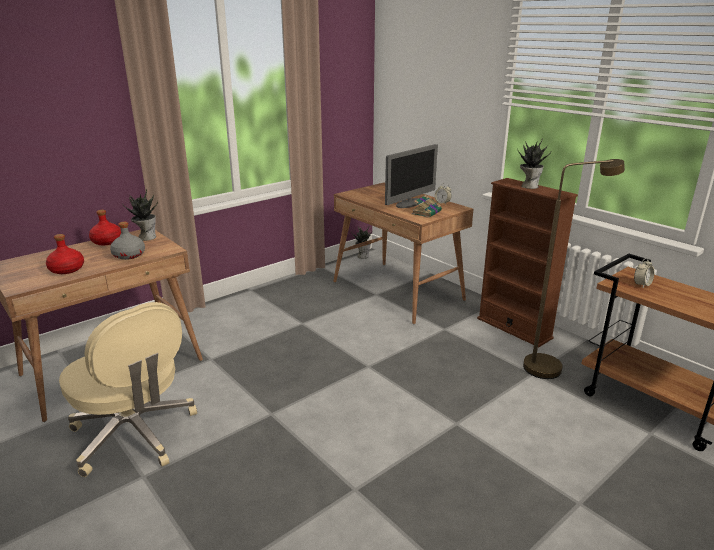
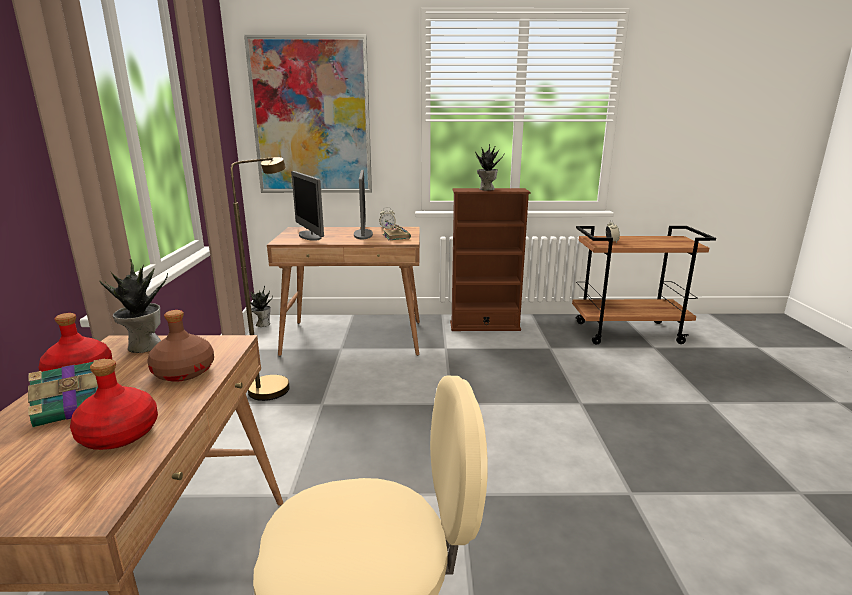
camera: 50 degrees left, 5 degrees down
grey bottle [110,222,145,260] -> brown bottle [147,310,214,382]
brown floor lamp [523,159,625,379] -> brown floor lamp moved to [231,157,290,401]
none -> book [28,358,105,428]
none -> picture [244,35,372,193]
none -> monitor [291,171,324,241]

